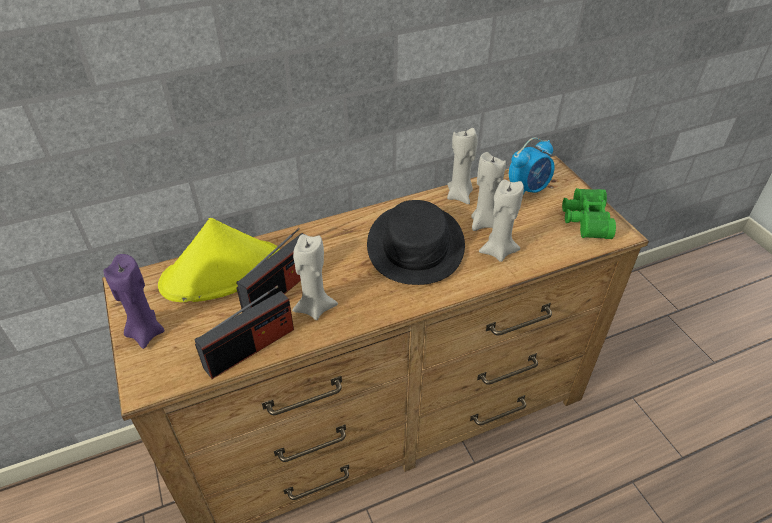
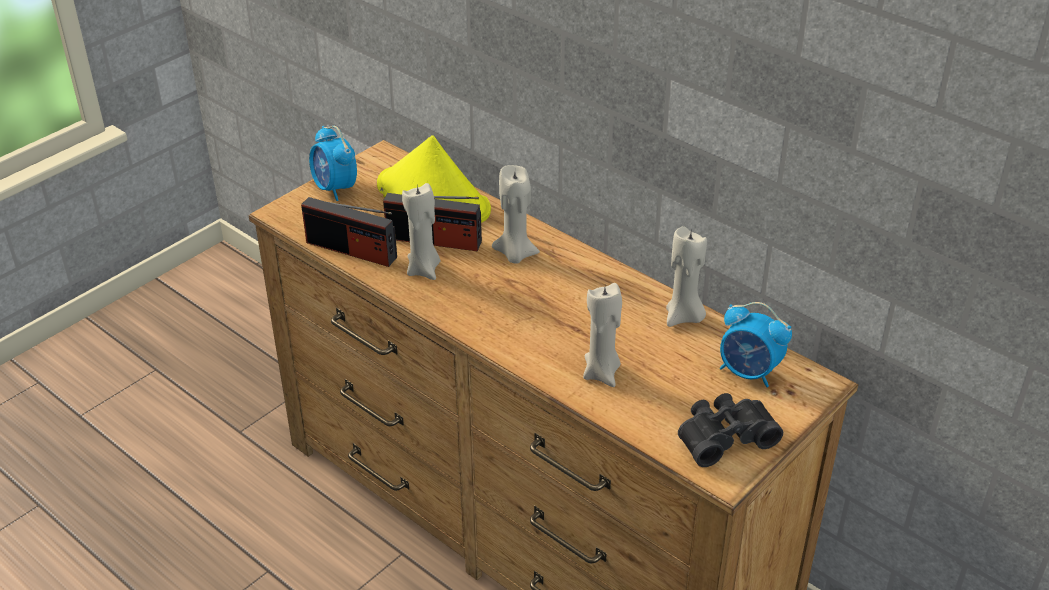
camera: 65 degrees right, 5 degrees down
purple candle [104,254,165,349] -> alarm clock [309,126,357,201]
black hat [367,200,465,285] -> none
beige candle [471,152,506,231] -> beige candle moved to [492,165,540,264]
green binoculars [562,188,616,239] -> black binoculars [678,393,783,467]

